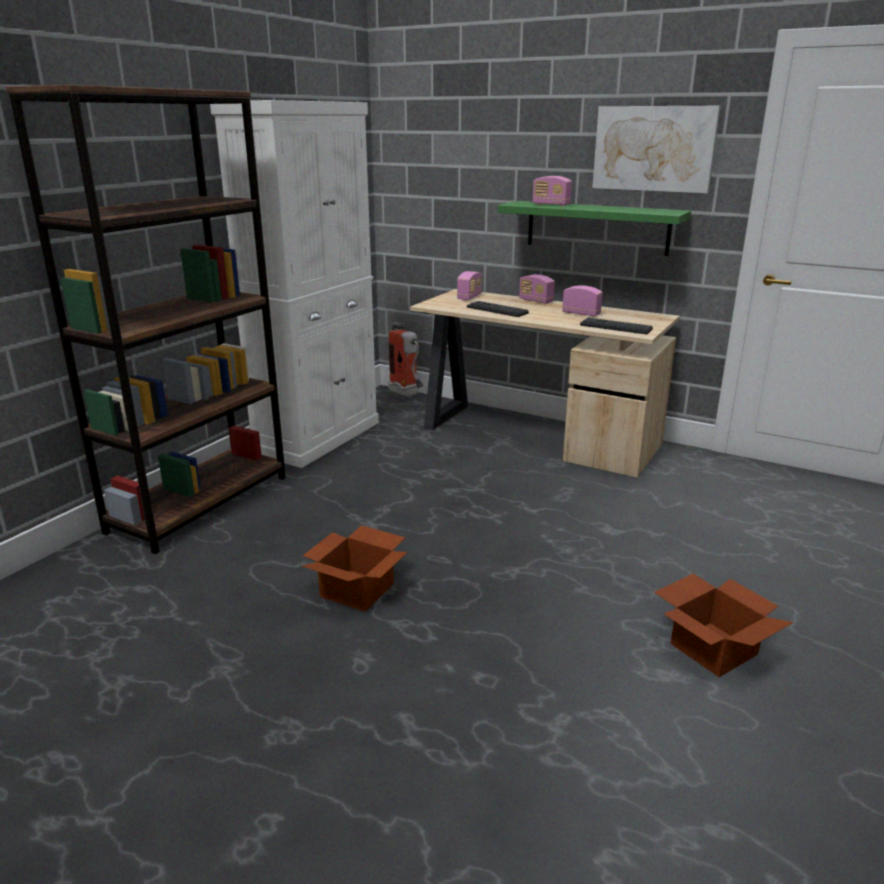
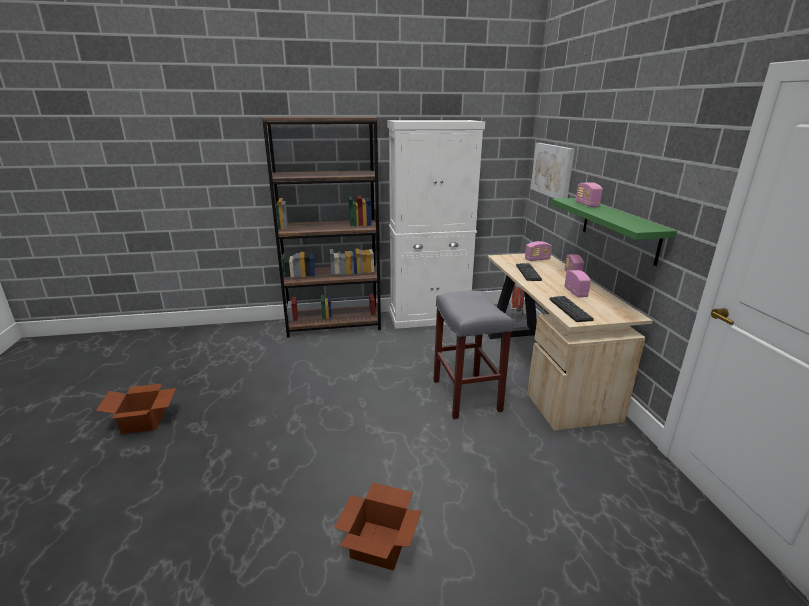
camera: 50 degrees right, 0 degrees up
cardboard box [302,525,407,612] -> cardboard box moved to [96,384,176,434]
picture [592,106,721,193] -> picture moved to [531,143,575,199]
none -> grey stool [433,291,513,419]

